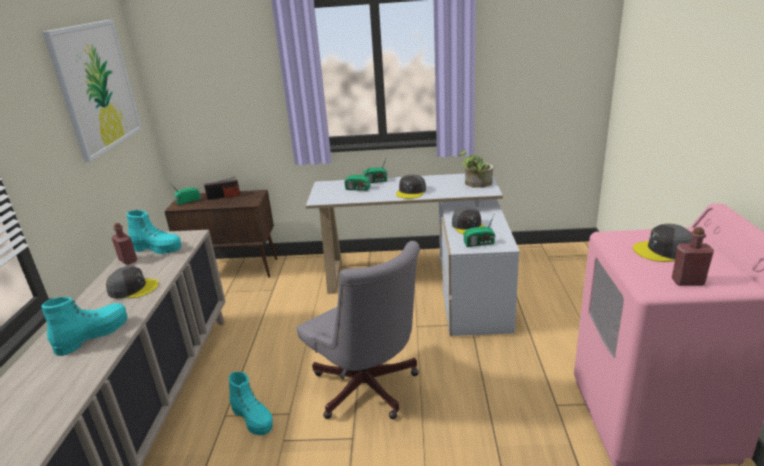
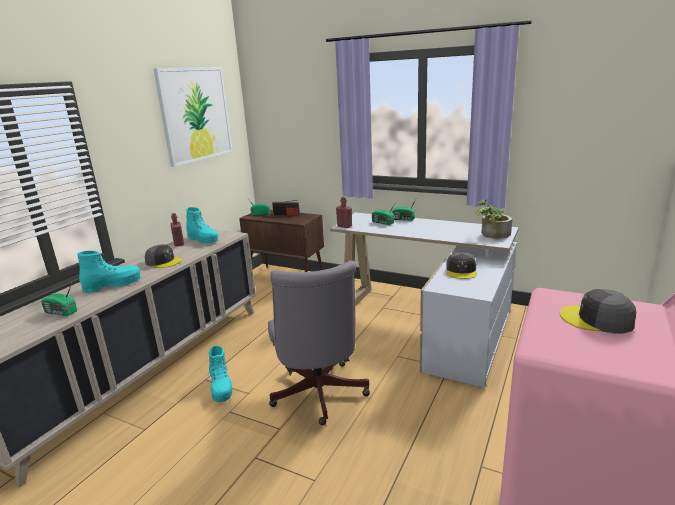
camera: 25 degrees right, 5 degrees down
grey cap [396,174,426,199] -> none
radio [464,213,495,247] -> radio moved to [41,283,77,316]
red bottle [672,227,714,286] -> red bottle moved to [336,197,352,228]

